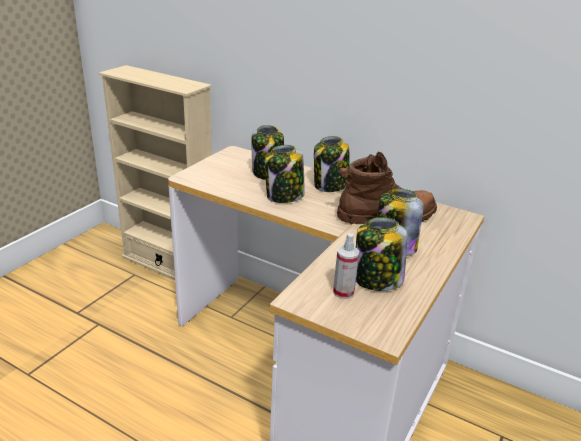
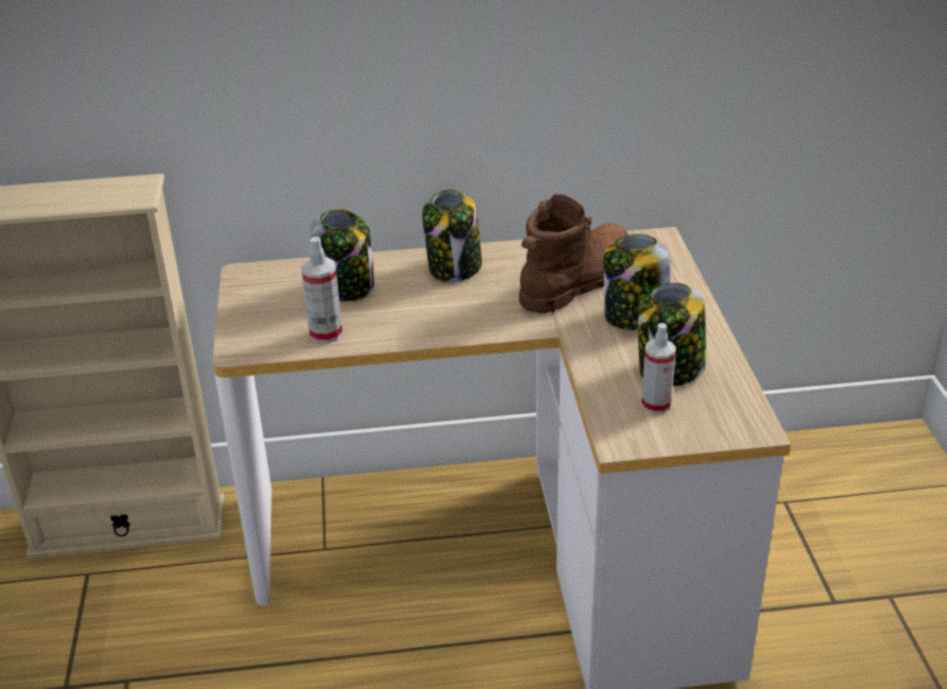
camera: 35 degrees left, 5 degrees up
jar [265,145,305,203] -> none
none -> spray bottle [301,236,343,343]

